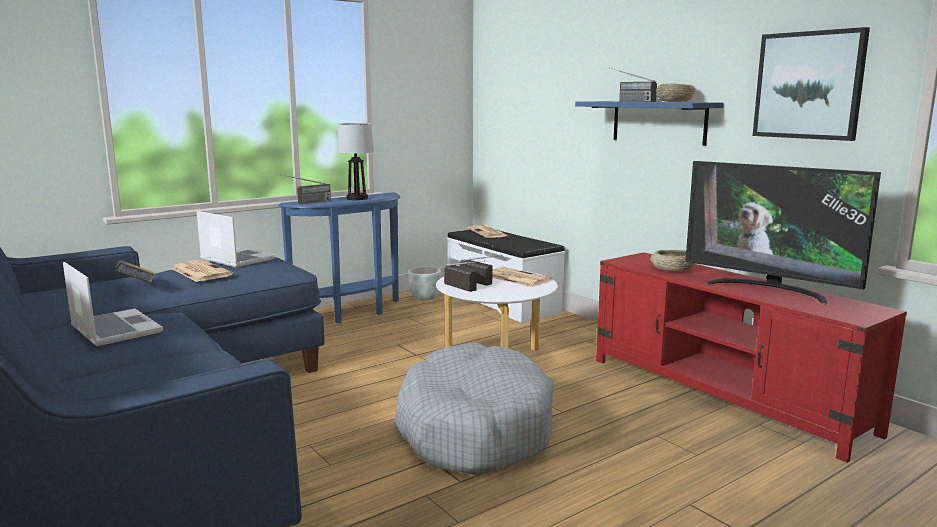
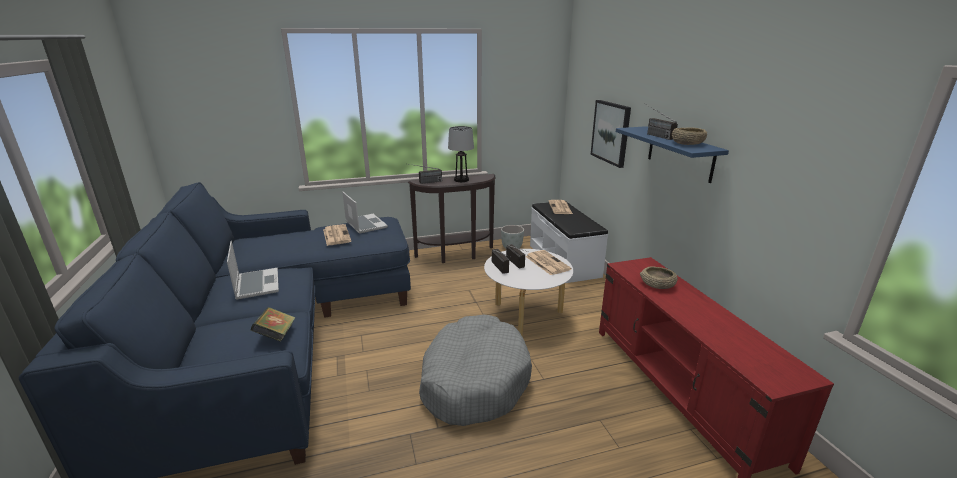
camera: 20 degrees right, 10 degrees up
book [115,260,155,284] -> book moved to [251,307,296,342]
blue console table [279,192,400,324] -> brown console table [408,174,496,263]
television [685,161,881,304] -> none
picture [753,27,870,141] -> picture moved to [591,100,631,168]

